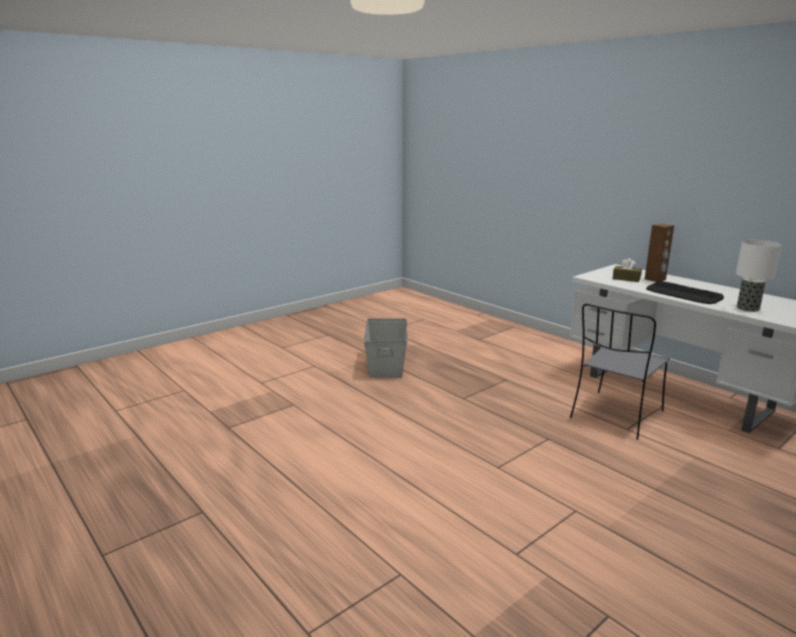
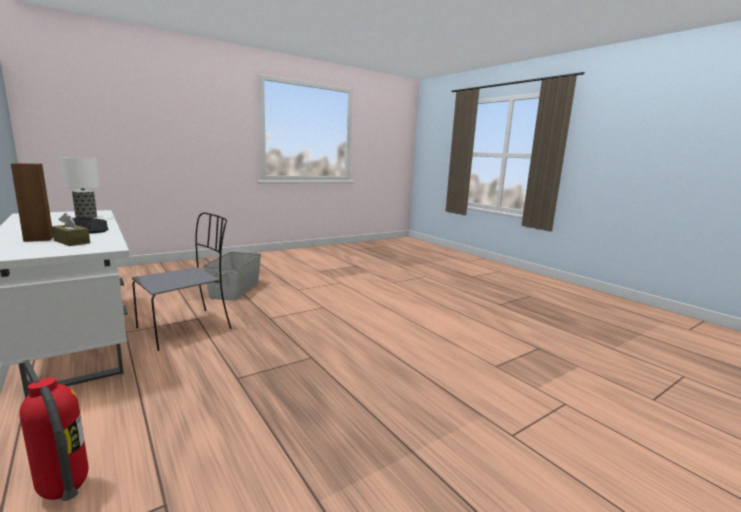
camera: 175 degrees left, 5 degrees down
grey storage box [364,319,407,378] -> grey storage box moved to [203,252,261,301]
none -> fire extinguisher [19,359,89,501]

